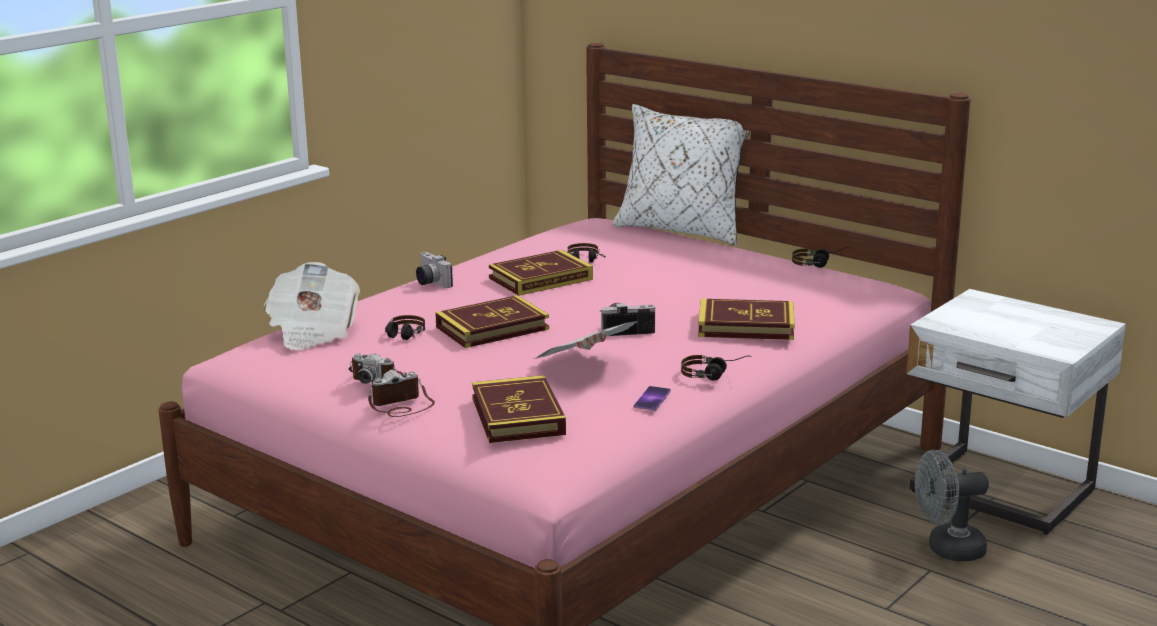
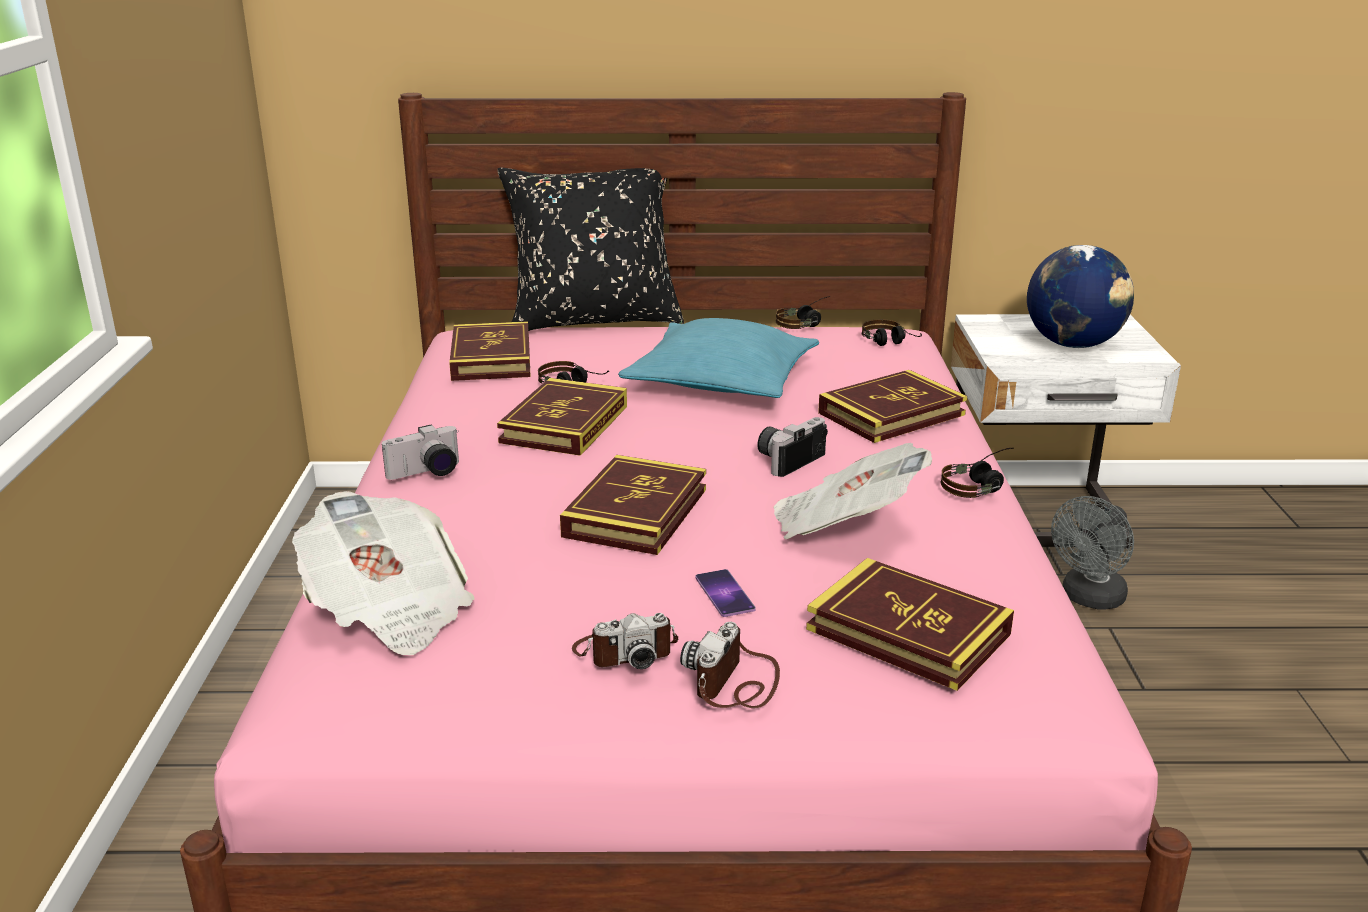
camera: 40 degrees left, 5 degrees up
headphones [385,315,425,340] -> headphones moved to [862,319,922,346]
camera [416,252,453,288] -> camera turned 45 degrees counterclockwise [382,424,459,480]
white pillow [613,104,750,245] -> black pillow [497,168,684,331]
phone [634,386,671,411] -> phone moved to [695,569,756,617]
none -> book [449,321,531,381]
none -> turquoise pillow [618,318,819,398]
none -> globe [1027,245,1134,348]

